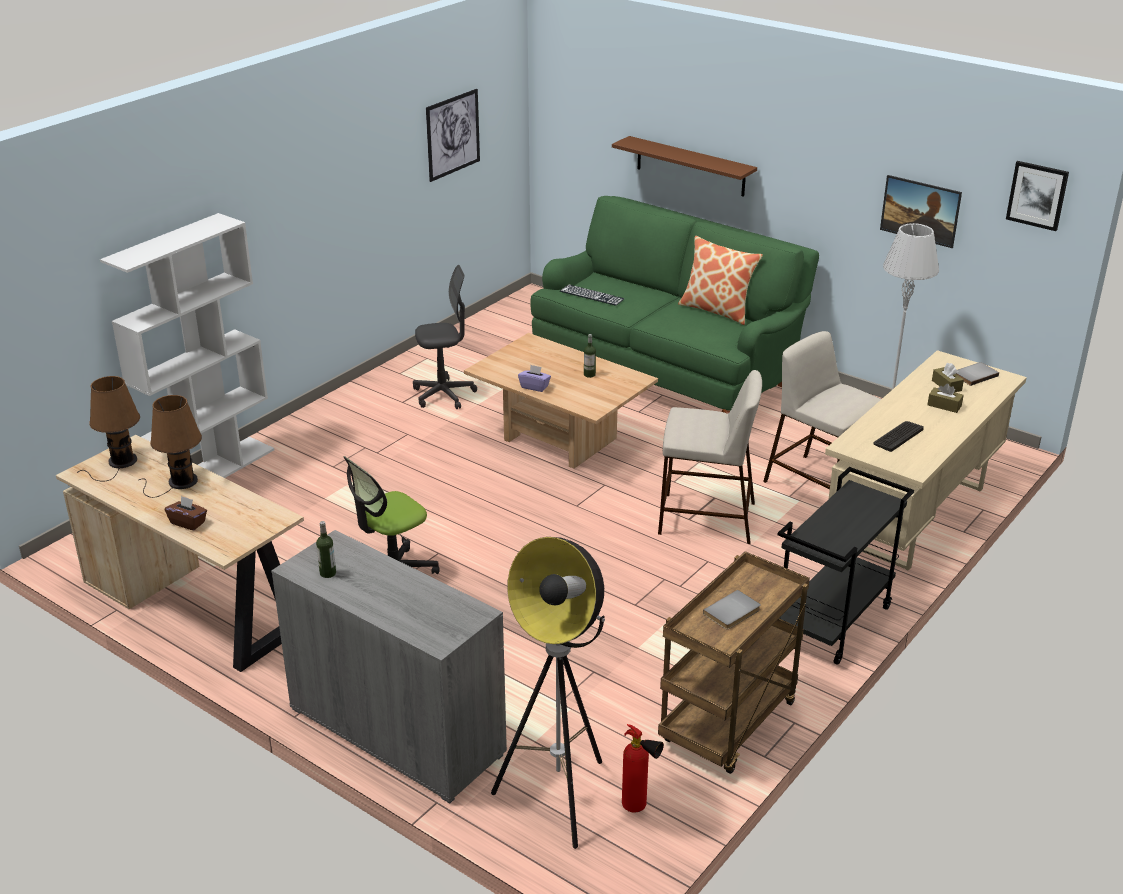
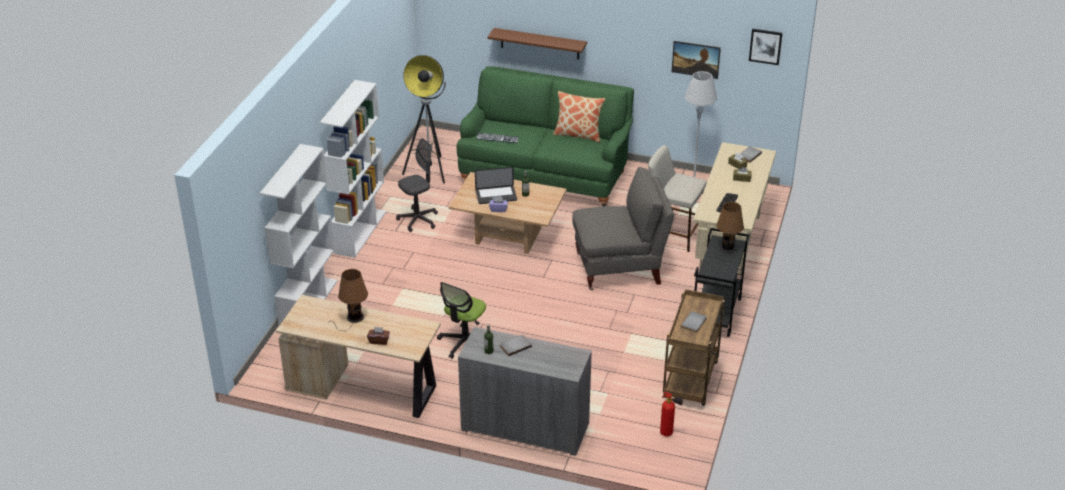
camera: 20 degrees left, 5 degrees up
brown table lamp [77,376,140,482] -> brown table lamp moved to [714,202,744,262]
picture [426,89,480,182] -> none
floor lamp [491,537,605,849] -> floor lamp moved to [402,55,446,184]
beige stool [658,370,762,544] -> grey armchair [572,167,674,290]
none -> white bookcase [320,80,386,258]
none -> laptop [475,167,517,204]
none -> grey book [500,335,532,356]

